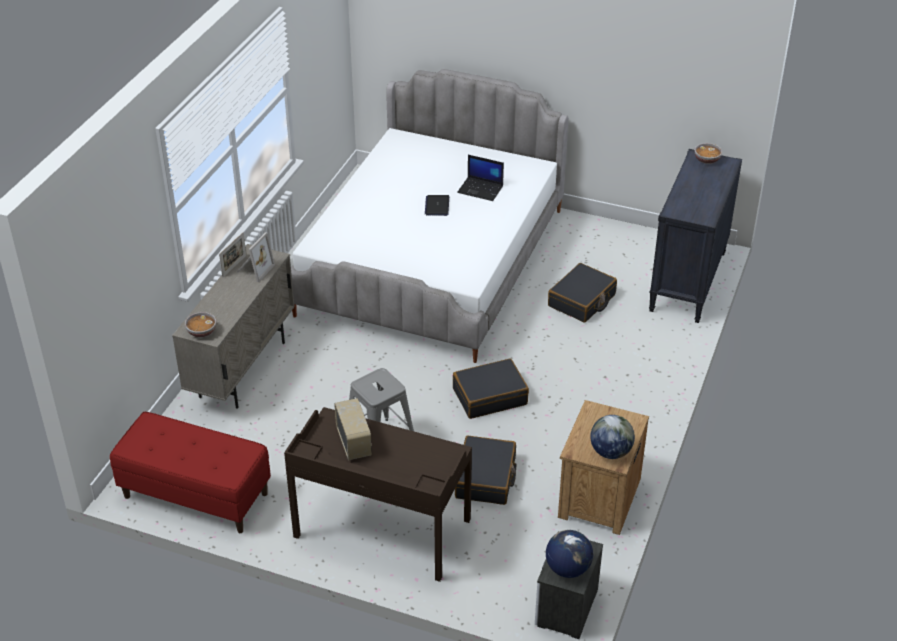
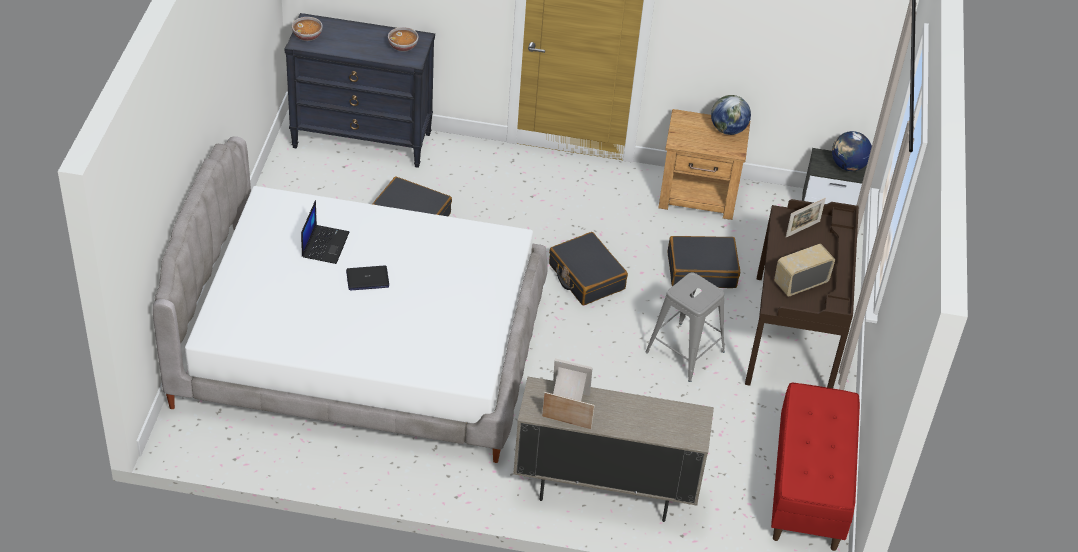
camera: 105 degrees left, 5 degrees up
bowl [185,312,216,338] -> bowl moved to [388,27,419,52]
none -> picture frame [786,198,826,237]

